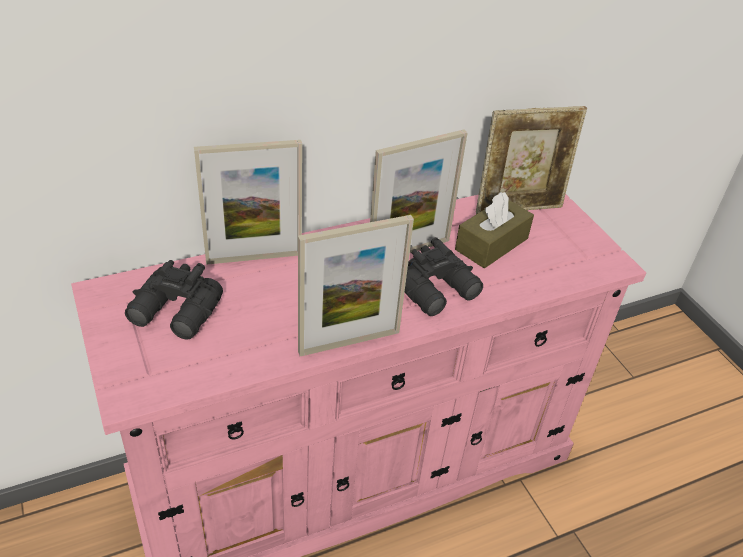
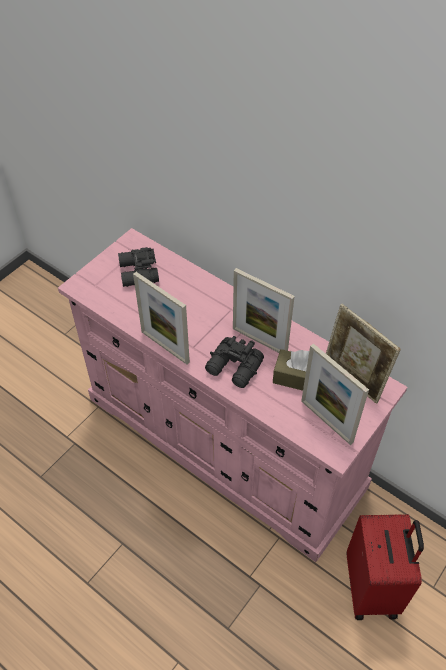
camera: 65 degrees right, 10 degrees up
picture frame [194,140,302,265] -> picture frame moved to [301,343,369,445]
none -> red suitcase [347,514,424,620]

